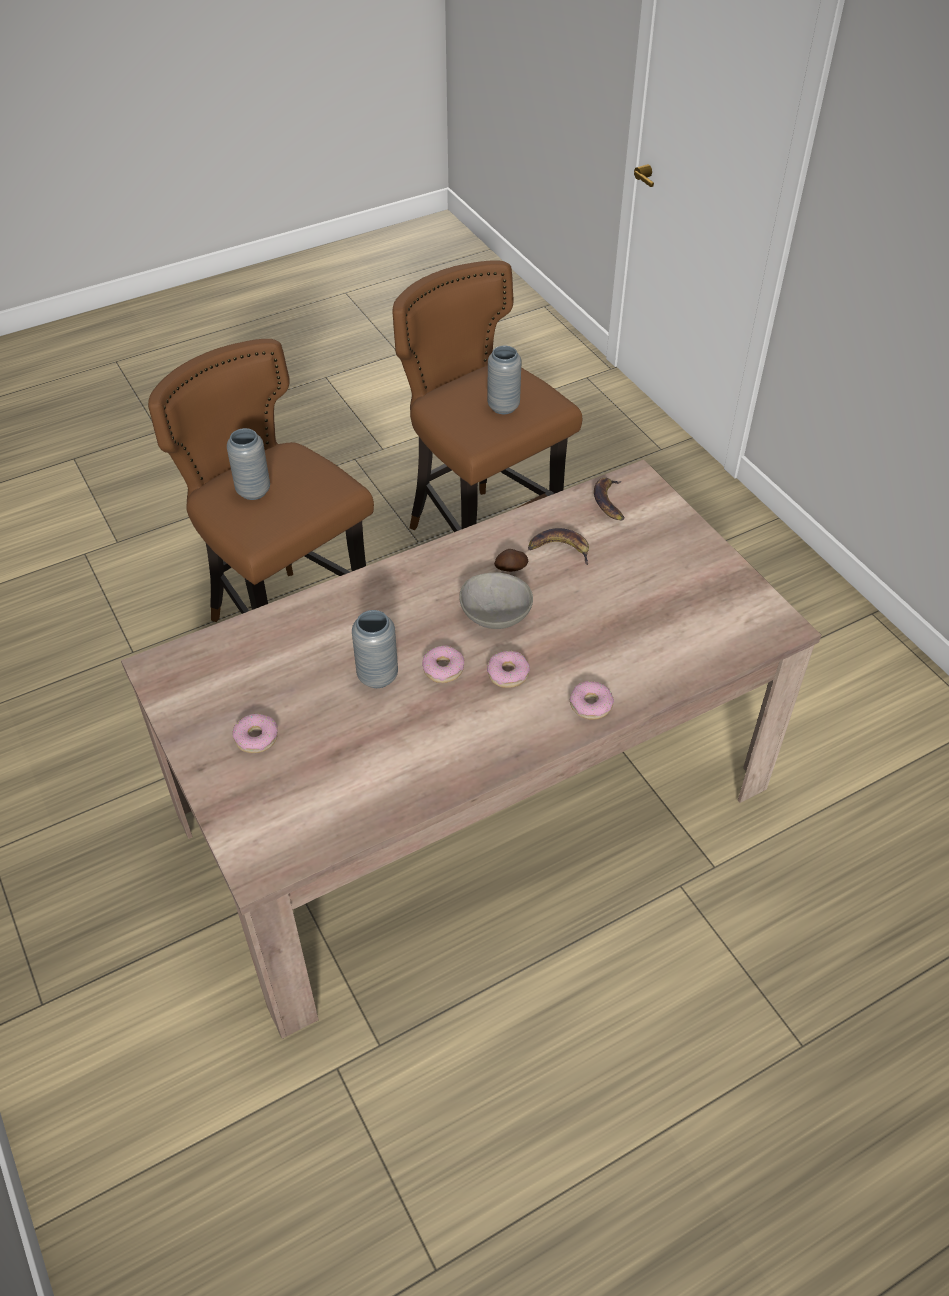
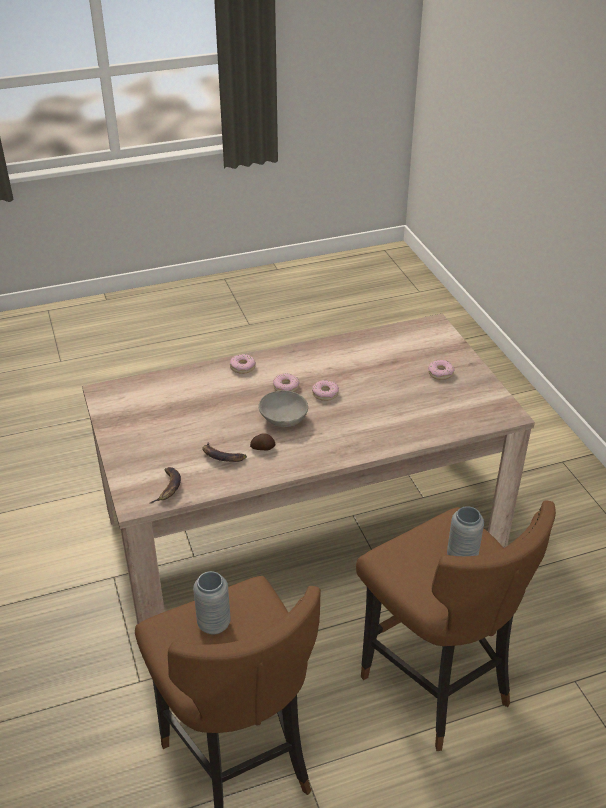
camera: 170 degrees left, 10 degrees down
grey vase [352,610,398,688] -> none

